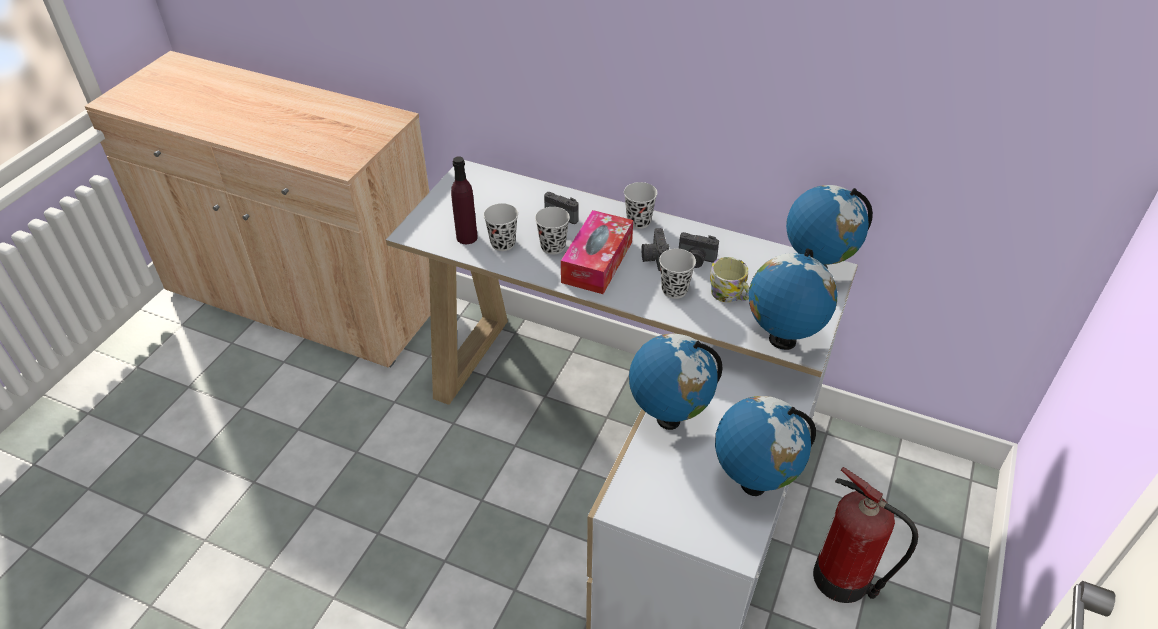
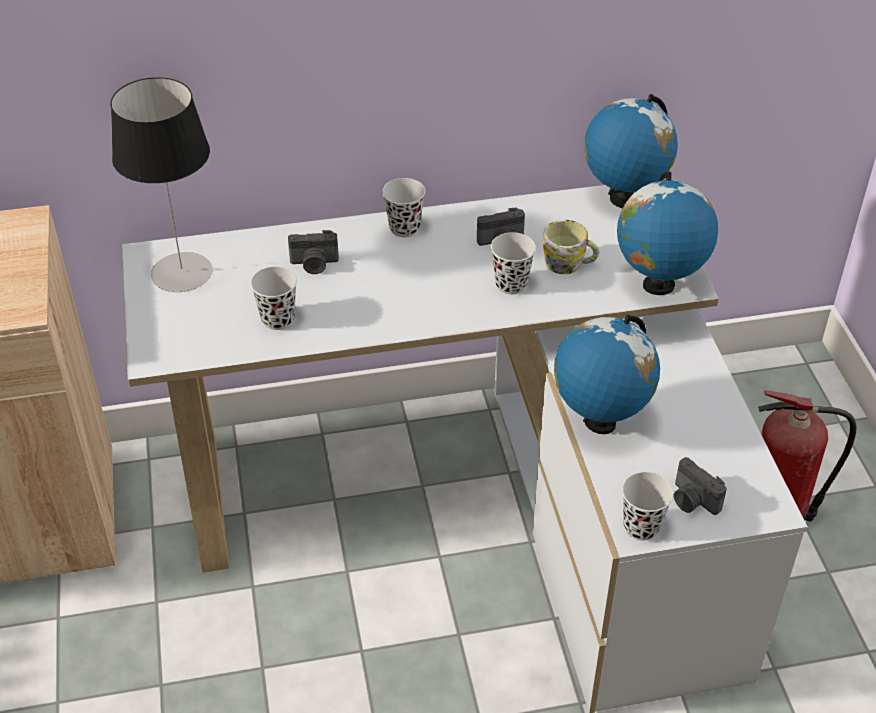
camera: 35 degrees left, 0 degrees up
purple bottle [451,156,478,244] -> none
black cup [535,207,570,255] -> black cup moved to [622,472,674,540]
tissue box [561,210,633,294] -> none
camera [641,228,669,271] -> camera moved to [674,457,727,515]
globe [715,396,816,496] -> none
none -> table lamp [111,77,212,292]

